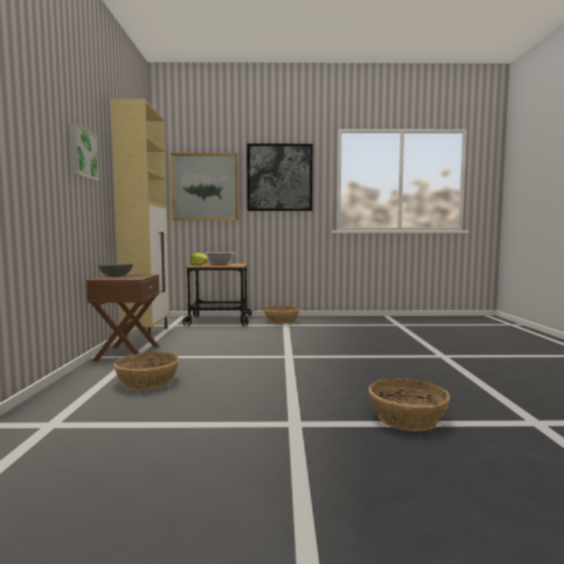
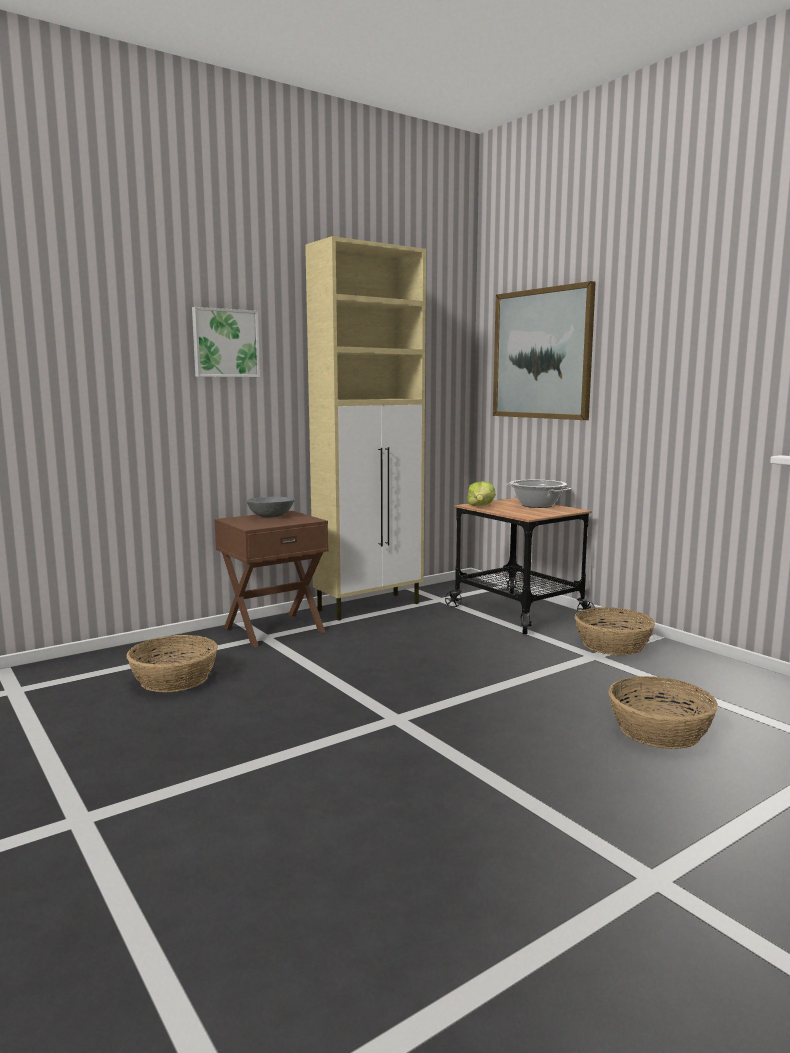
camera: 55 degrees right, 5 degrees up
picture [247,144,313,211] -> none
basket [369,378,450,431] -> basket moved to [608,676,718,749]

